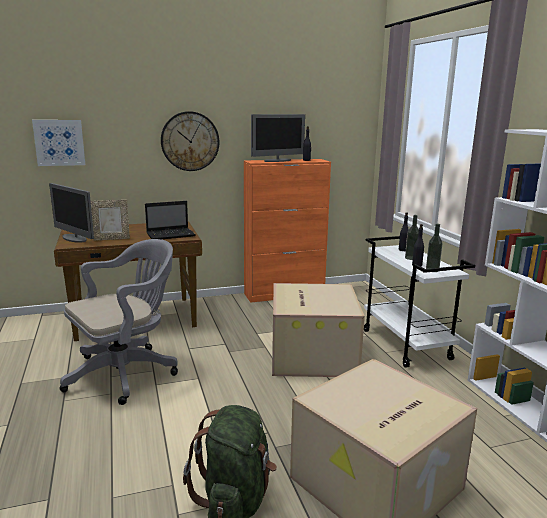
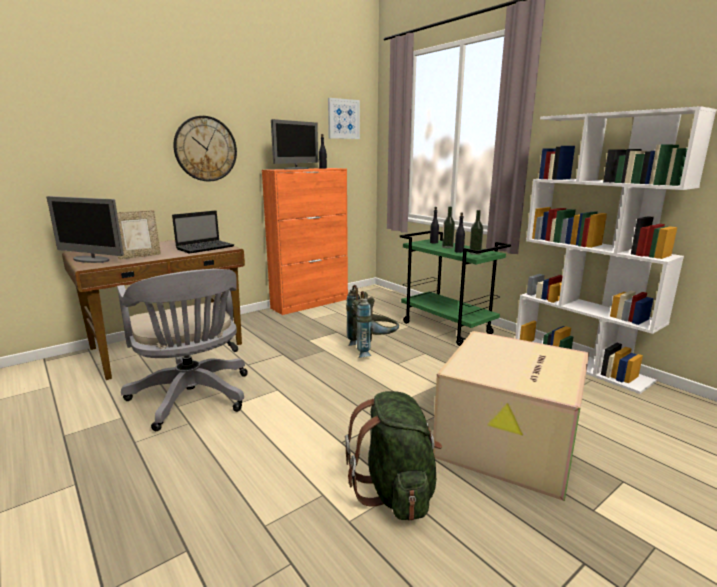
camera: 20 degrees left, 0 degrees up
picture [32,120,85,166] -> picture moved to [328,98,360,139]
grey office chair [60,239,178,405] -> grey office chair turned 120 degrees clockwise [117,269,248,431]
cardboard box [272,283,365,377] -> grey backpack [346,285,399,358]
white cart [364,236,475,368] -> green cart [400,231,511,346]

